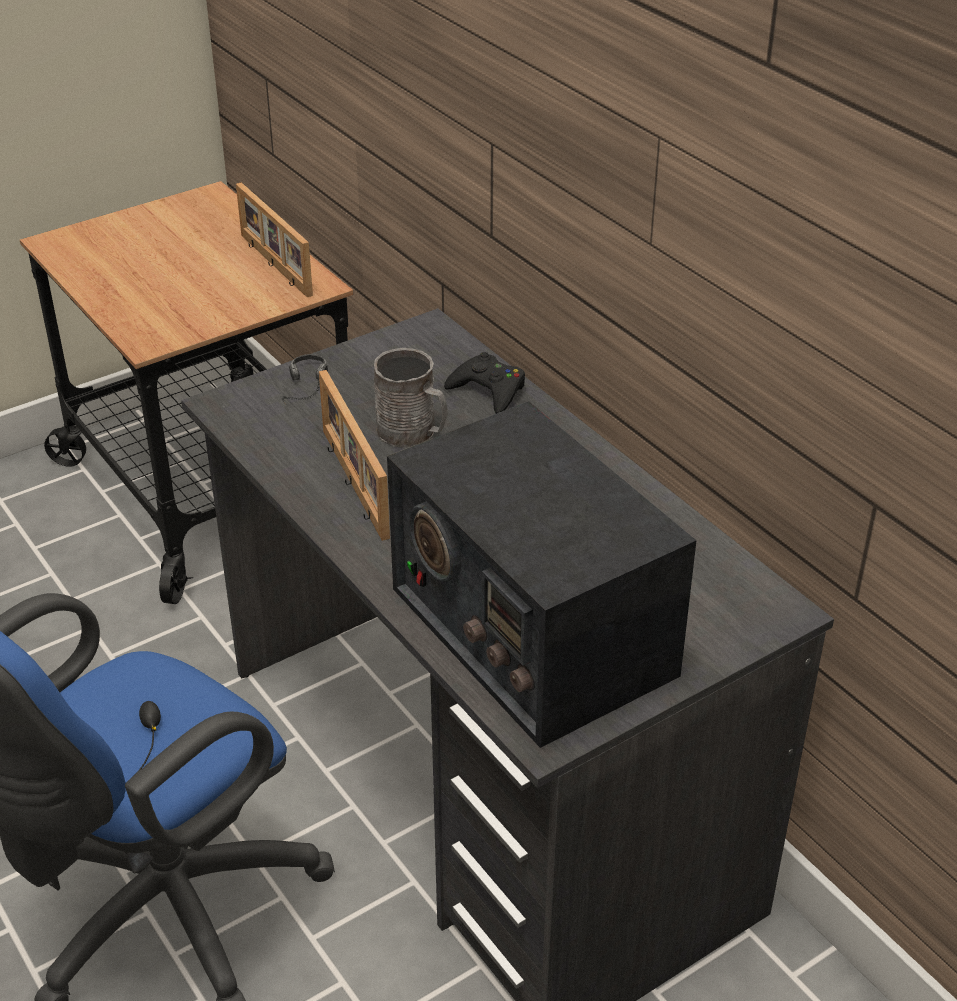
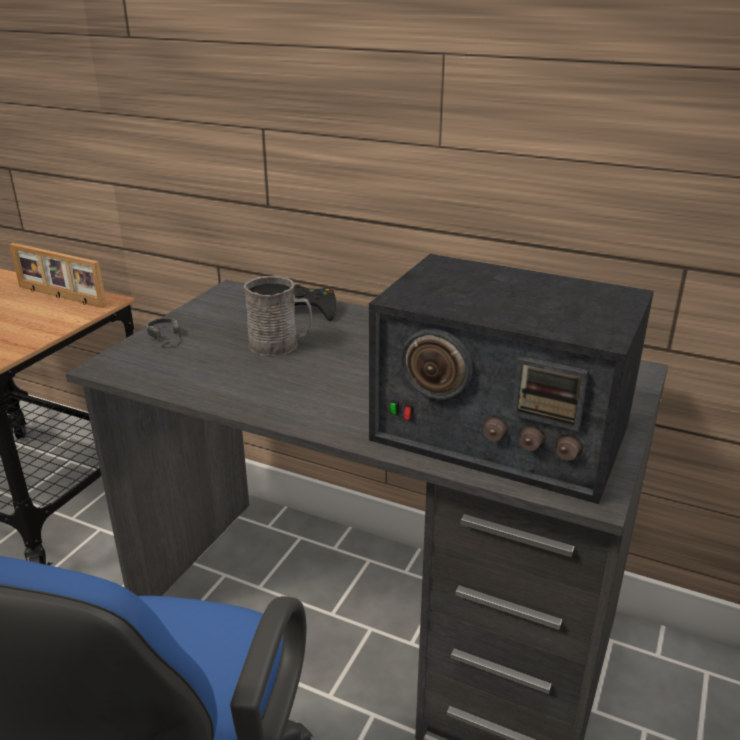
camera: 30 degrees left, 10 degrees down
picture frame [319,370,390,541] -> none

